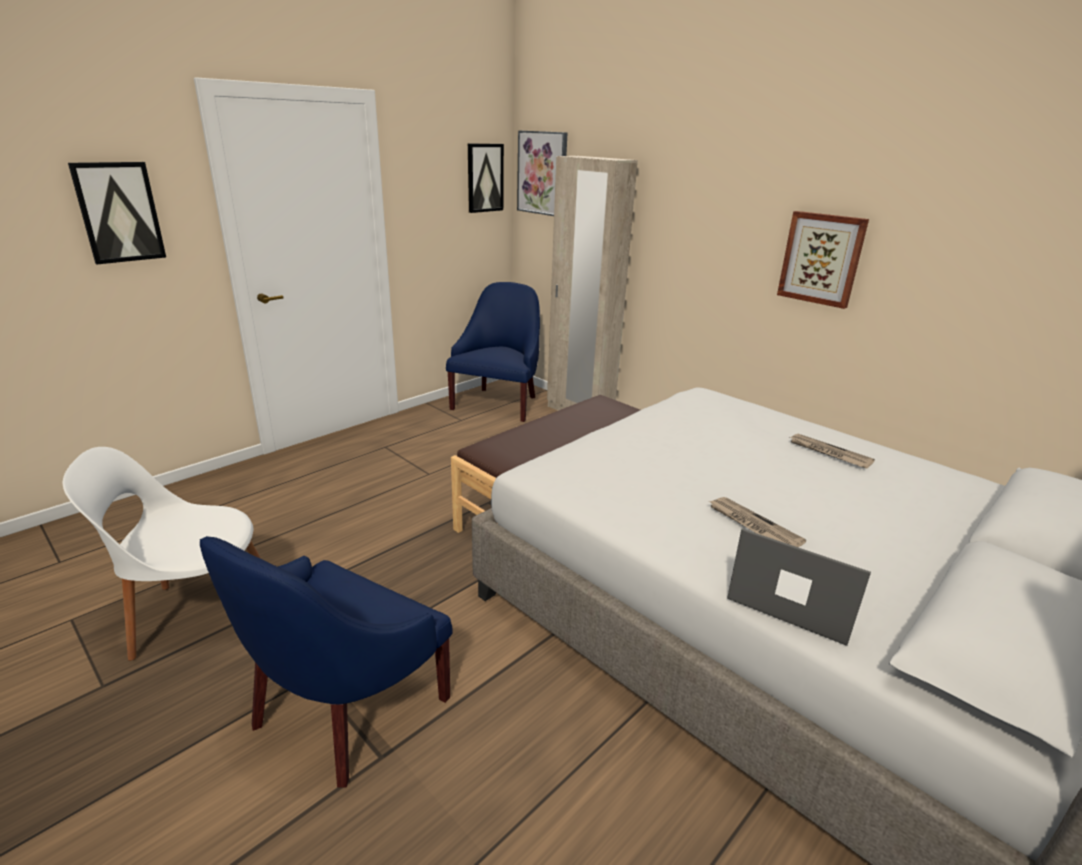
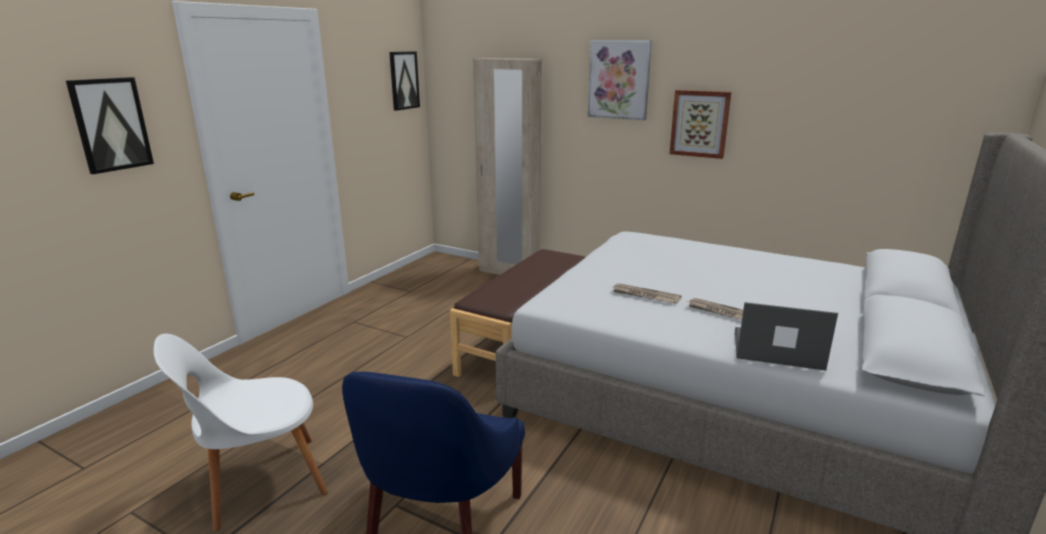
camera: 15 degrees left, 5 degrees down
blue armchair [446,282,540,422] -> none
picture [517,130,567,216] -> picture moved to [588,40,652,120]
newspaper [790,434,875,469] -> newspaper moved to [613,283,681,304]

